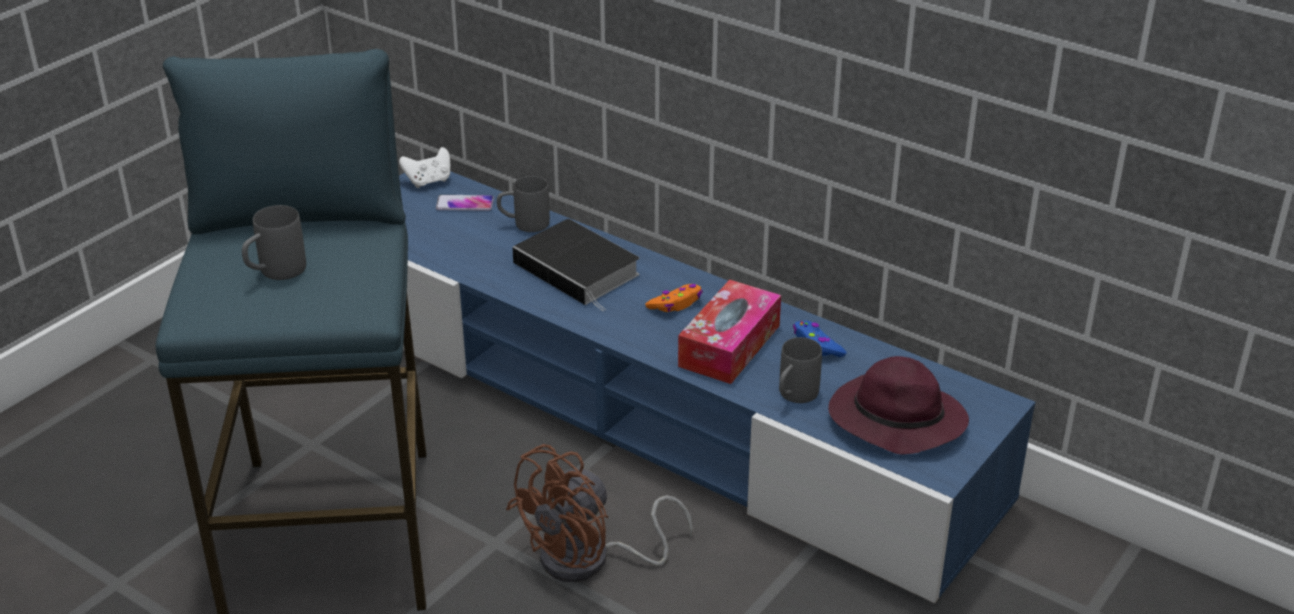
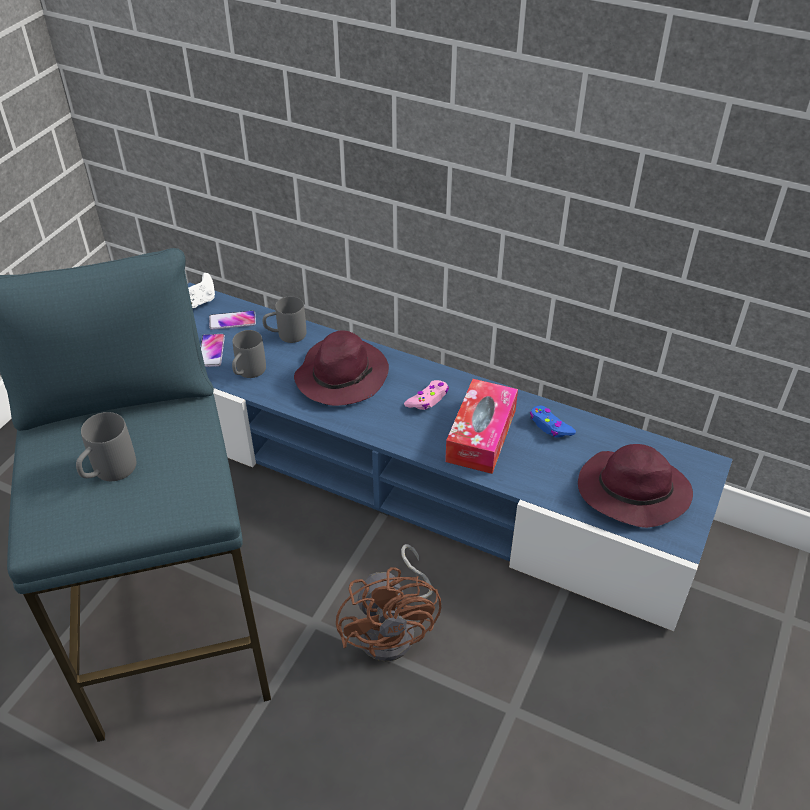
camera: 10 degrees left, 10 degrees up
brown fan [506,444,693,582] -> brown fan turned 45 degrees counterclockwise [336,544,441,662]
book [512,219,639,311] -> purple hat [294,330,389,406]
orange game controller [645,284,703,312] -> pink game controller [404,380,449,410]
grey mug [779,337,822,403] -> grey mug moved to [232,330,266,378]
none -> phone [201,334,225,367]

